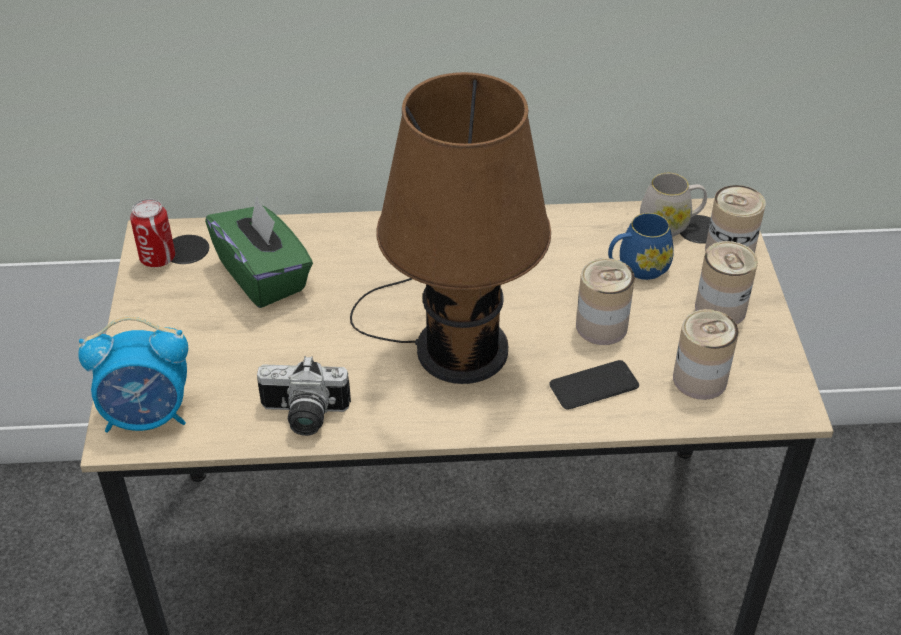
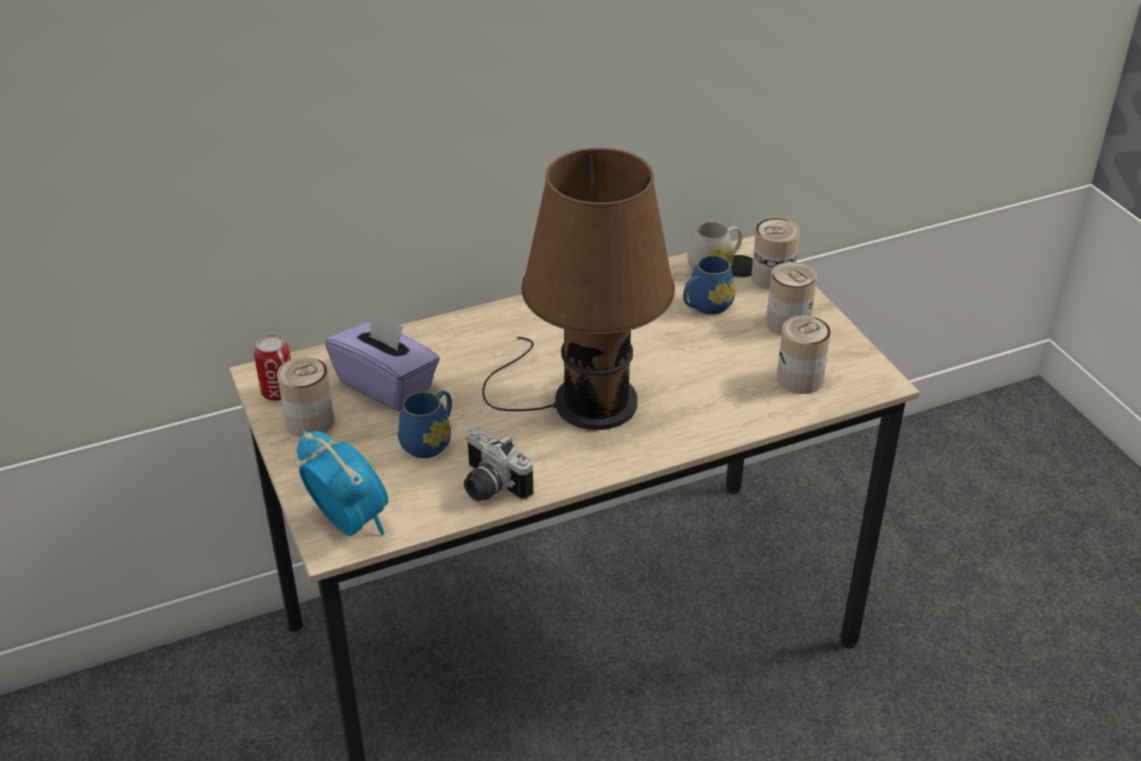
camera: 20 degrees left, 5 degrees down
alarm clock [78,317,188,433] -> alarm clock turned 105 degrees counterclockwise [297,431,388,536]
green tissue box [205,196,313,308] -> purple tissue box [325,310,440,411]
camera [257,356,351,436] -> camera turned 60 degrees clockwise [464,427,533,501]
phone [549,360,639,409] -> none
can [576,258,635,345] -> can moved to [277,357,334,438]
none -> blue mug [398,391,452,458]

